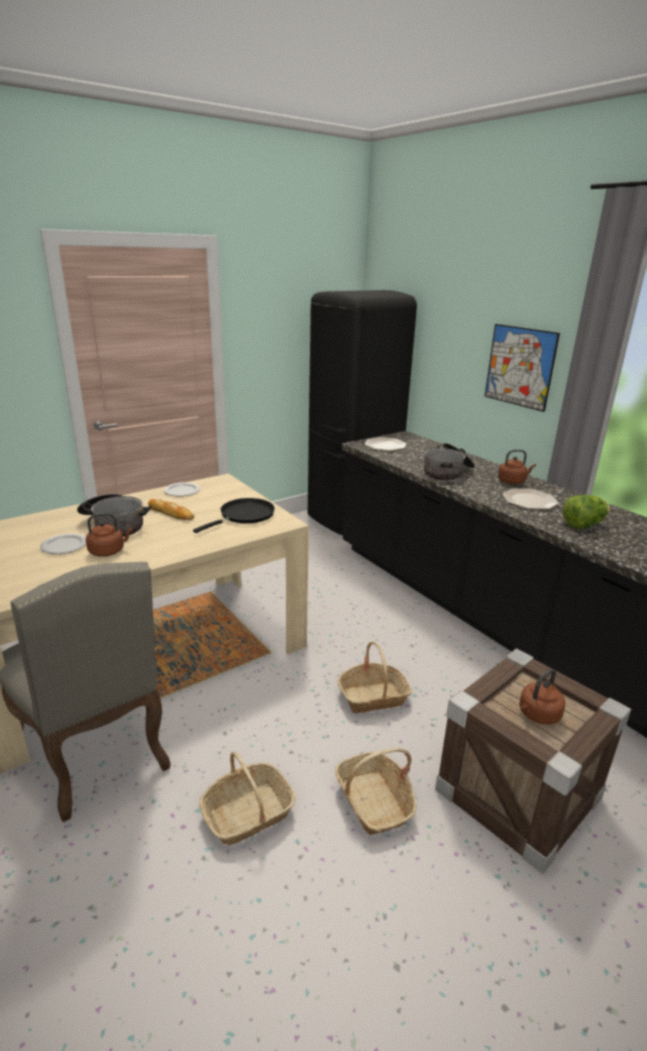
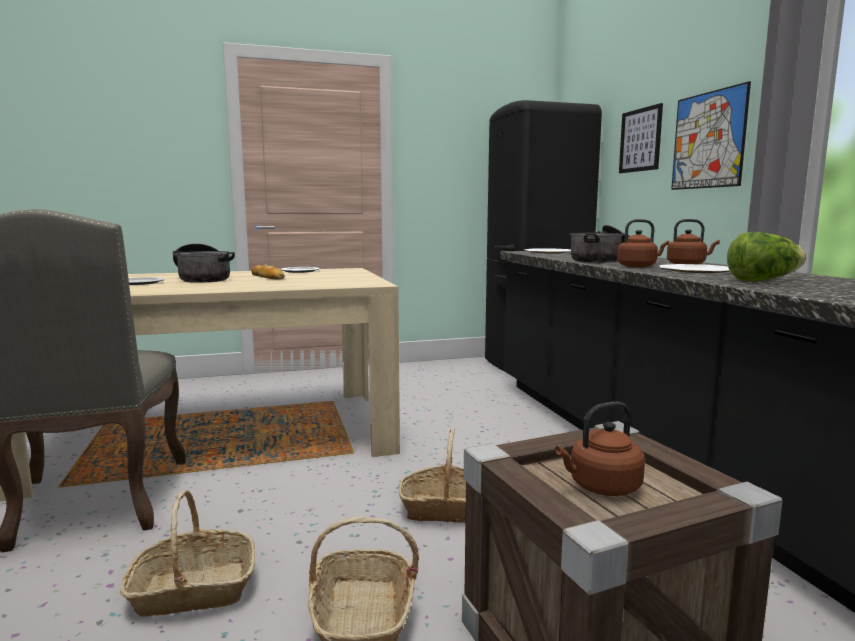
camera: 20 degrees right, 15 degrees down
brown kettle [86,513,133,557] -> brown kettle moved to [617,219,669,268]
black frying pan [193,498,275,533] -> none
none -> picture [619,103,663,173]

